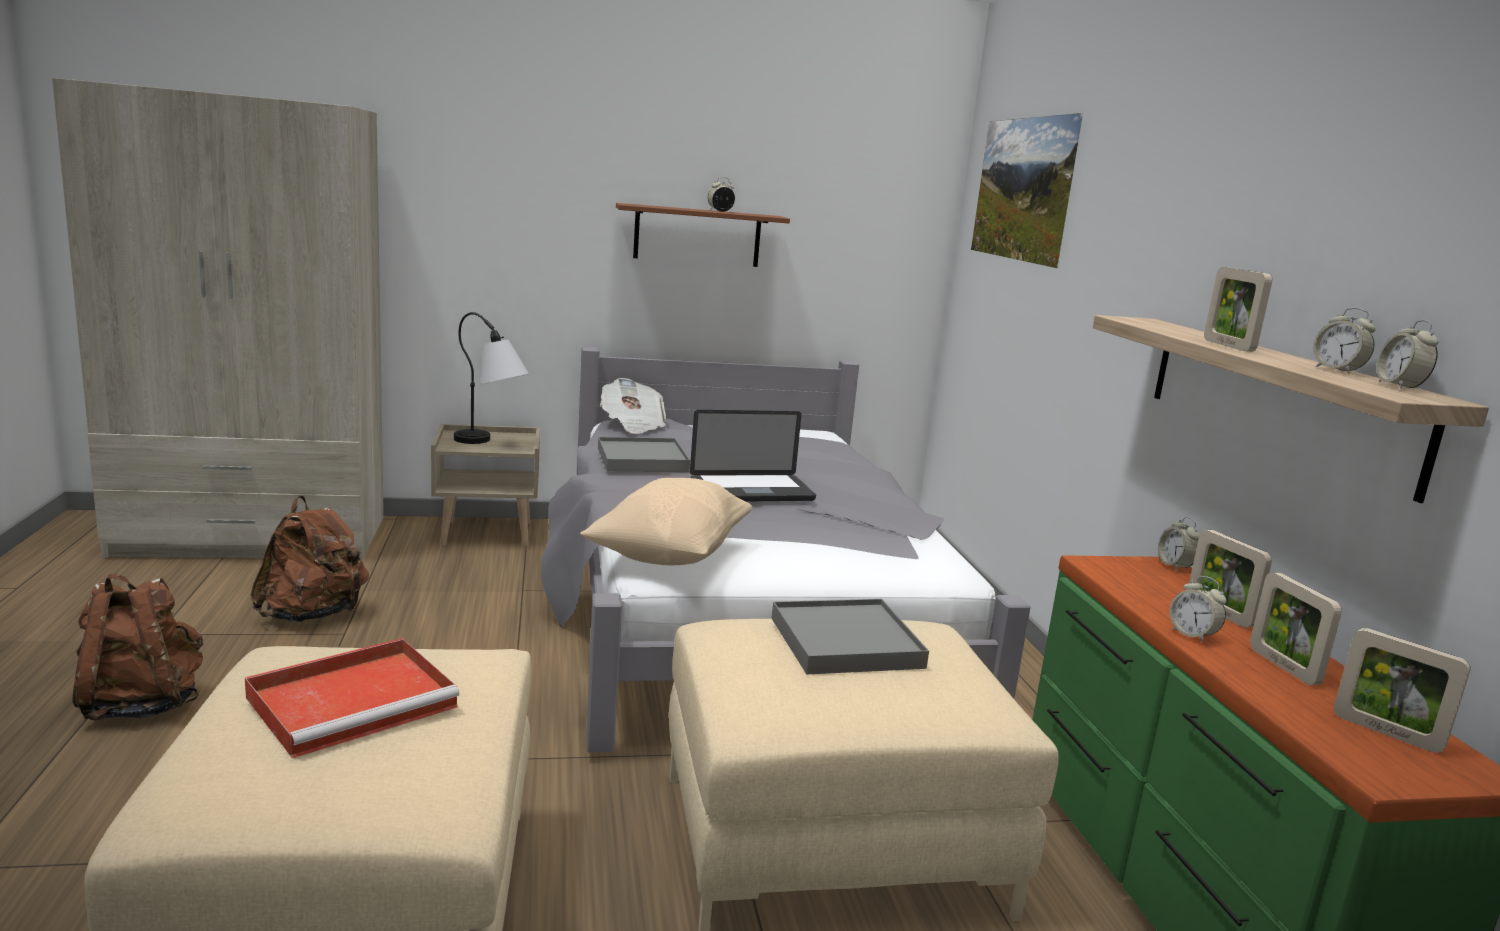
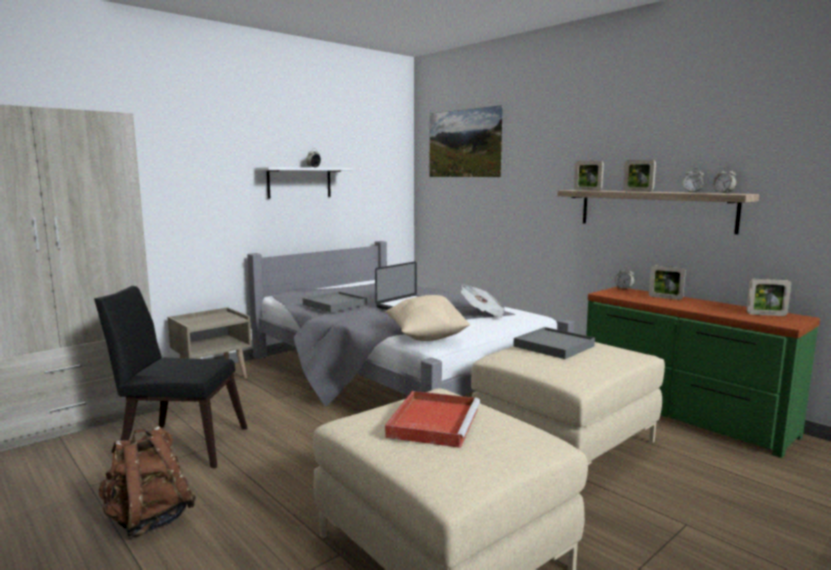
camera: 30 degrees left, 5 degrees down
brown backpack [250,496,369,622] -> black chair [94,286,247,468]
table lamp [454,312,529,444] -> none
newspaper [600,378,666,434] -> newspaper moved to [461,285,505,318]
brown shelf [616,203,790,267] -> white shelf [256,167,352,199]
alarm clock [1170,576,1226,643] -> none
picture frame [1250,572,1342,685] -> picture frame moved to [574,161,604,191]

